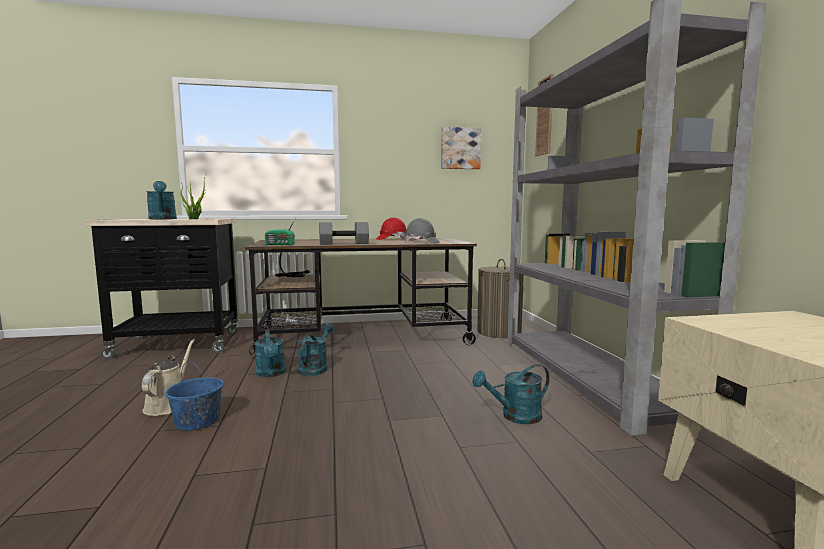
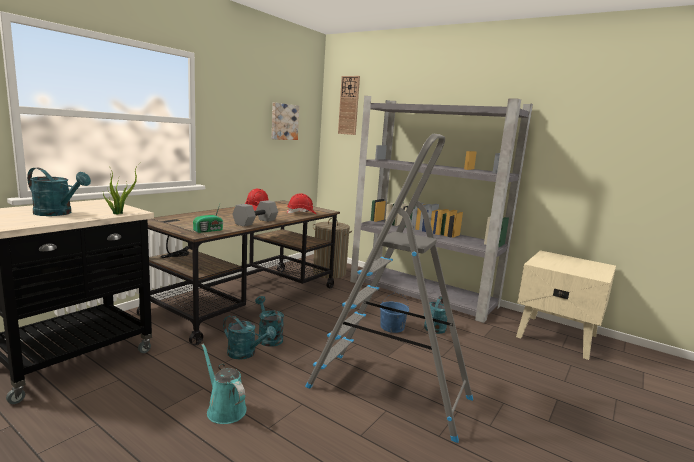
camera: 45 degrees left, 5 degrees up
beige watering can [142,339,195,416] -> turquoise watering can [202,344,247,424]
blue bucket [165,361,224,431] -> blue bucket moved to [380,293,409,333]
grey hard hat [405,218,440,243] -> red hard hat [287,193,316,214]
none -> grey step ladder [305,134,473,443]

